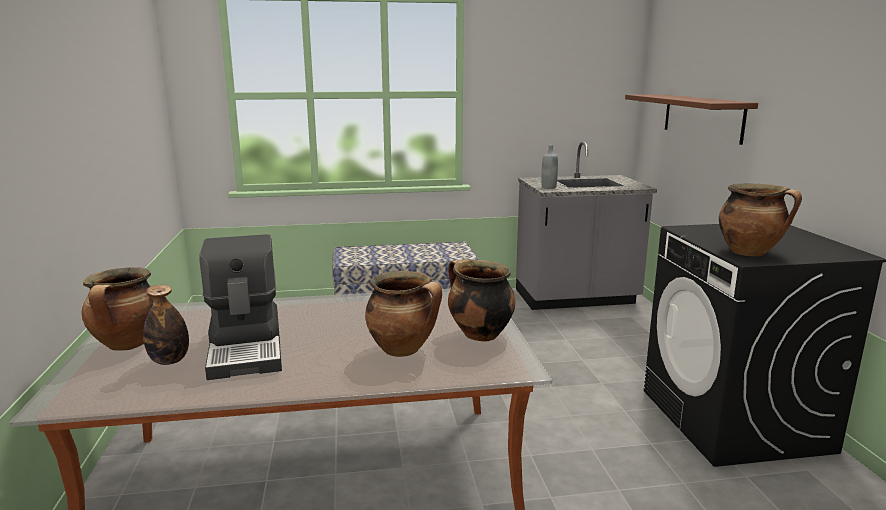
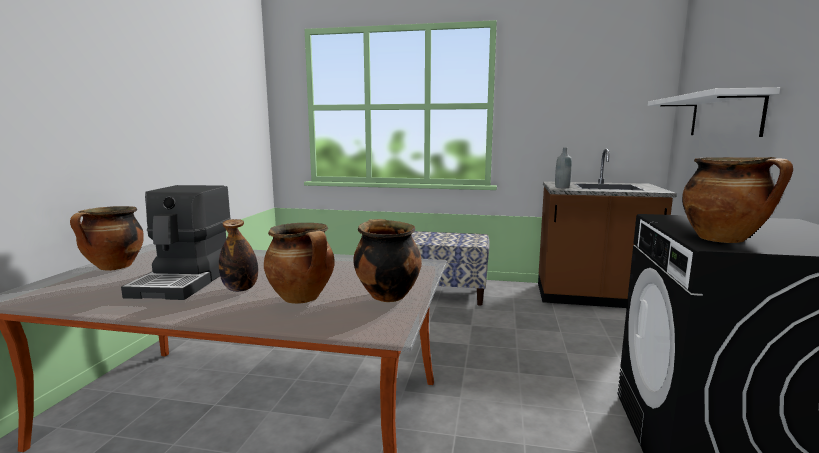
camera: 20 degrees right, 5 degrees down
bottle [143,285,189,365] -> bottle moved to [219,219,258,292]
grey counter [516,142,657,310] -> brown counter [538,149,677,308]
brown shelf [625,94,758,145] -> white shelf [648,87,780,137]

